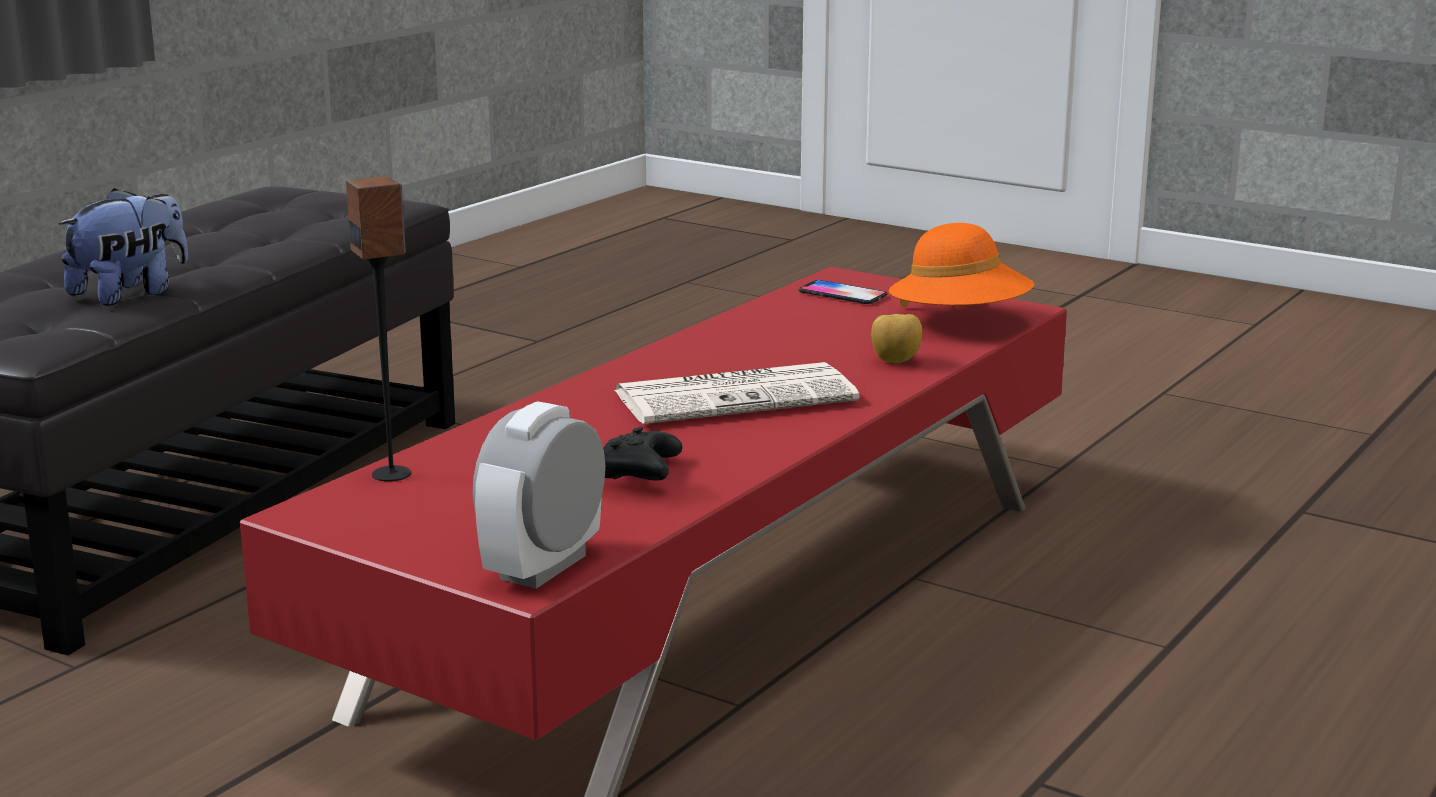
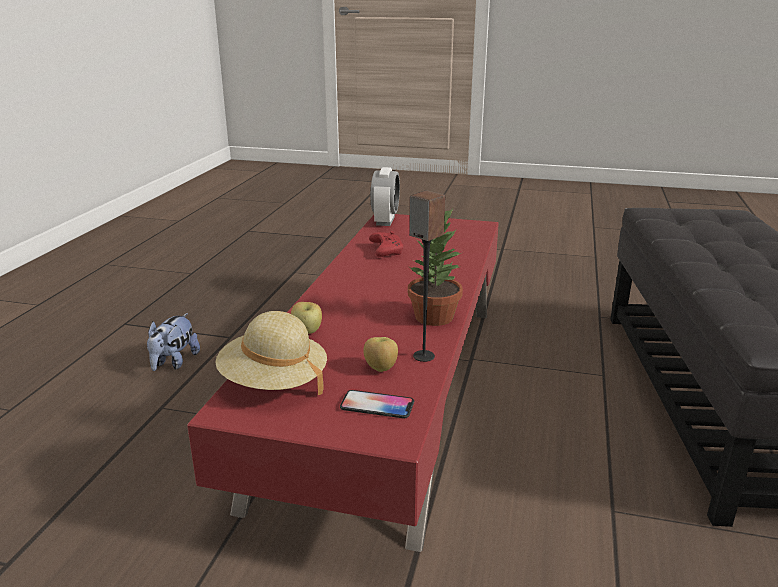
camera: 160 degrees right, 5 degrees up
plush toy [59,188,188,306] -> plush toy moved to [147,313,200,371]
speaker [346,176,411,482] -> speaker moved to [409,190,445,362]
black game controller [603,427,682,480] -> red game controller [369,231,403,257]
newspaper [614,362,859,424] -> none
orange hat [889,223,1034,308] -> beige hat [215,311,327,395]
none -> apple [363,337,398,372]
none -> potted plant [408,208,463,326]

